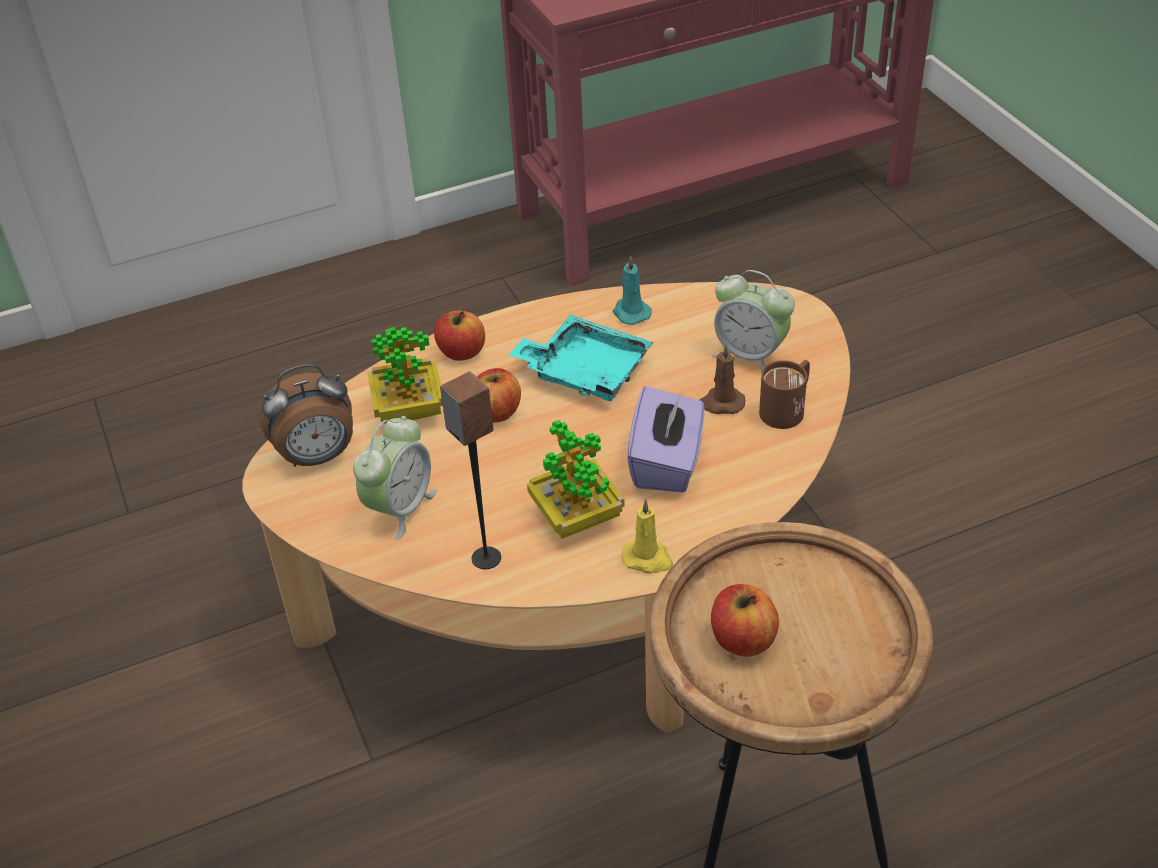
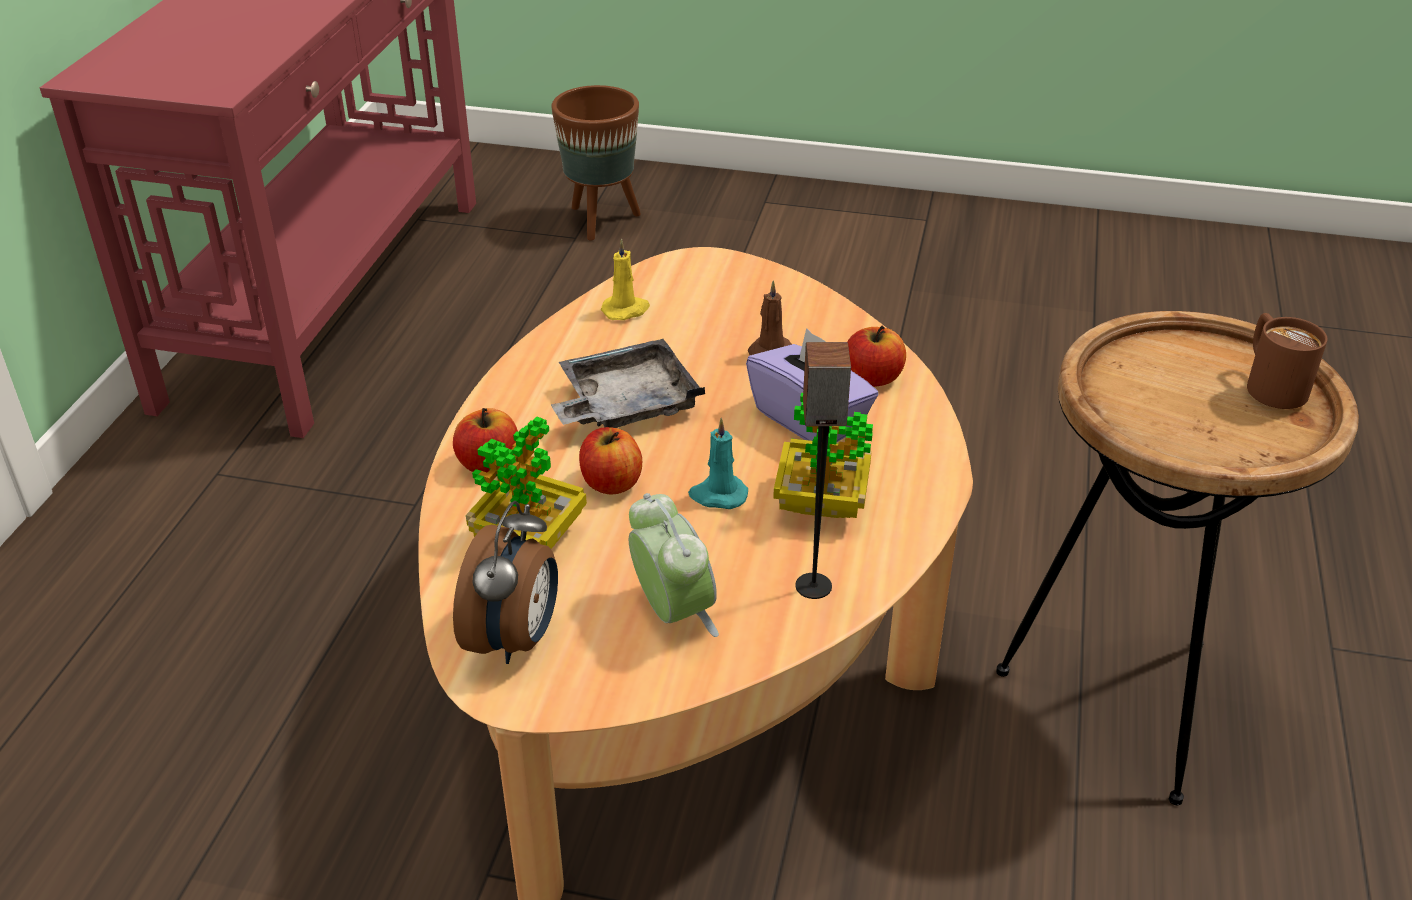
camera: 55 degrees left, 5 degrees down
turquoise tray [509,315,654,401] -> grey tray [551,339,705,428]
turquoise candle [613,255,652,325] -> turquoise candle moved to [688,418,748,509]
yellow candle [622,499,673,574] -> yellow candle moved to [601,239,650,320]
apple [711,584,779,657] -> apple moved to [847,326,906,387]
alarm clock [712,270,795,373] -> none
brown mug [759,360,810,429] -> brown mug moved to [1247,313,1327,409]
none -> brown planter [551,85,641,241]

